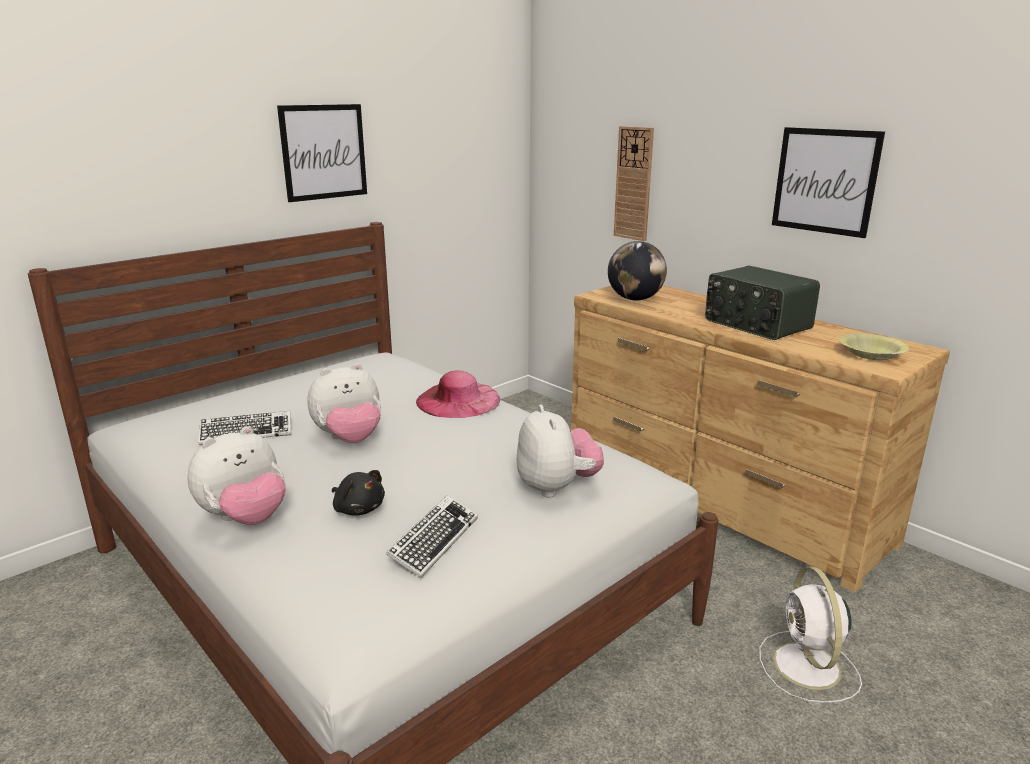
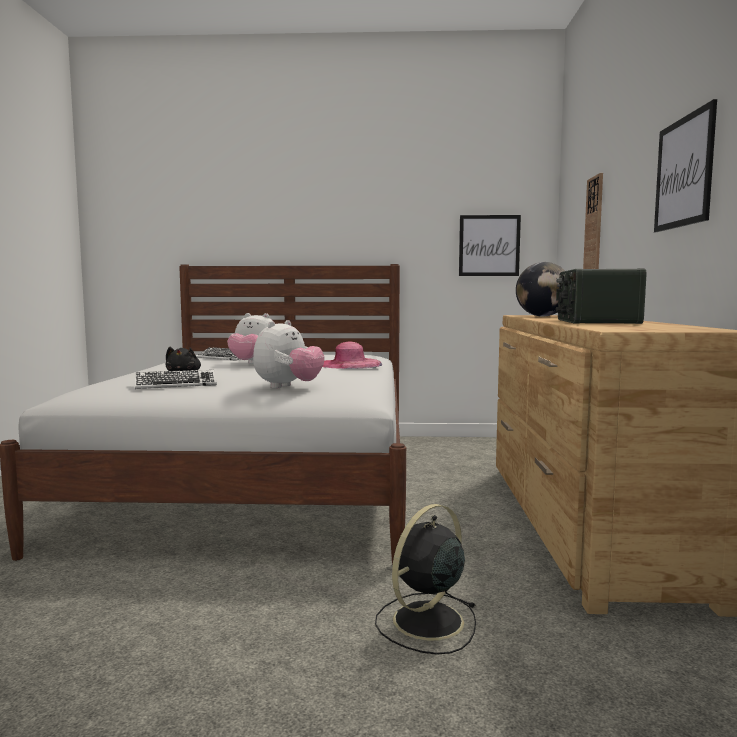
camera: 45 degrees right, 15 degrees down
plush toy [187,426,286,525] -> none
picture [277,104,367,202] -> picture moved to [459,215,521,276]
white fan [759,567,862,703] -> black fan [375,504,476,654]
yellow bowl [840,334,909,360] -> none

